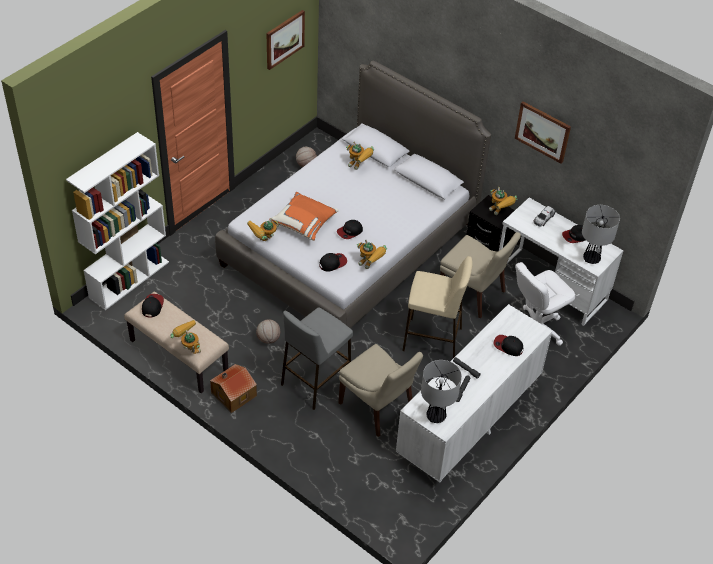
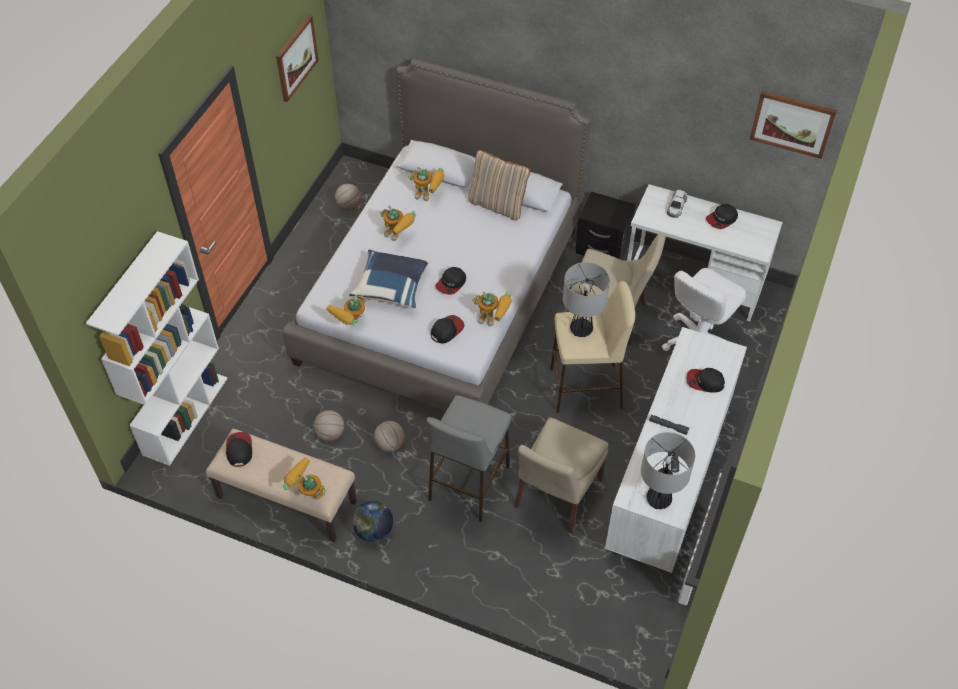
camera: 15 degrees left, 5 degrees up
toy house [210,364,257,413] -> globe [353,501,393,542]
orange pillow [269,192,339,241] -> blue pillow [349,250,430,309]
beige chair [338,344,423,437] -> beige chair turned 90 degrees clockwise [514,417,608,534]
toy robot [489,187,517,215] -> toy robot moved to [380,205,416,241]
picture [515,102,571,164] -> picture moved to [749,91,837,159]
table lamp [582,205,620,264] -> table lamp moved to [563,262,610,337]
none -> basketball [313,410,344,441]
none -> beige pillow [468,150,530,221]

